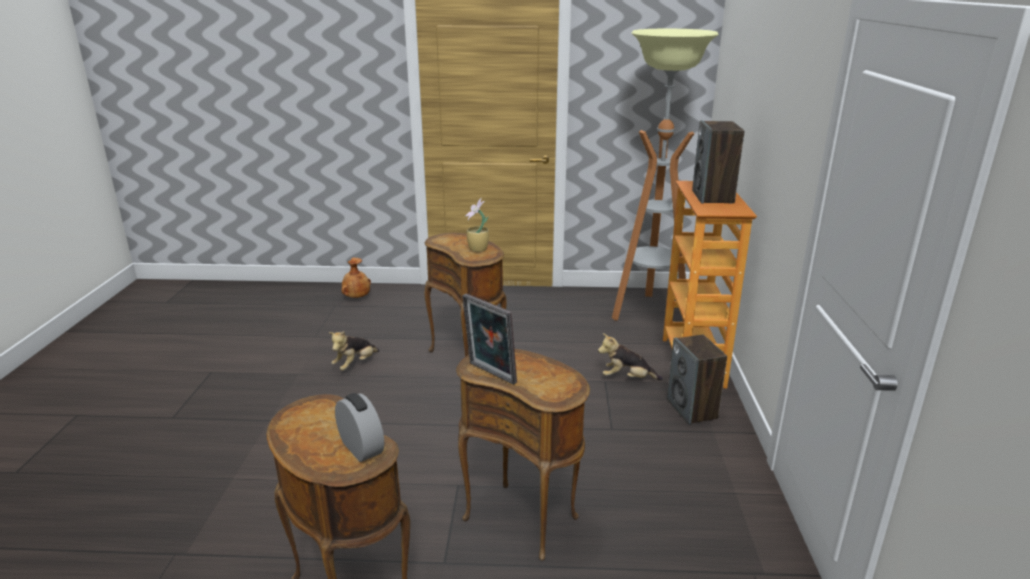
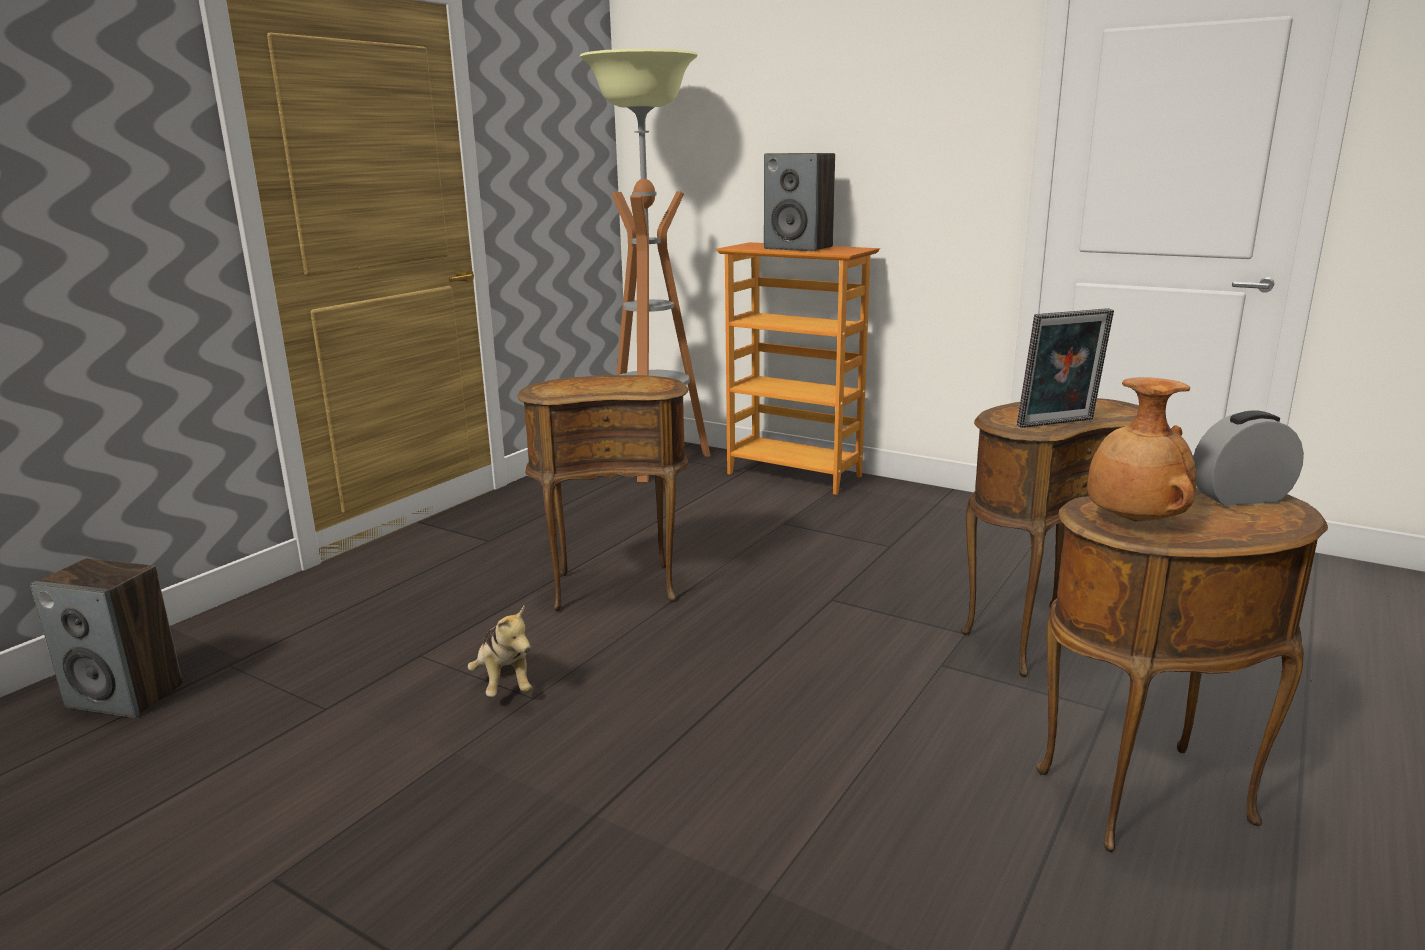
camera: 60 degrees left, 5 degrees down
brown vase [341,258,371,298] -> brown vase moved to [1087,377,1197,521]
potted plant [465,198,489,252] -> none
plush toy [598,333,663,380] -> none
speaker [667,335,727,424] -> speaker moved to [30,558,183,718]

